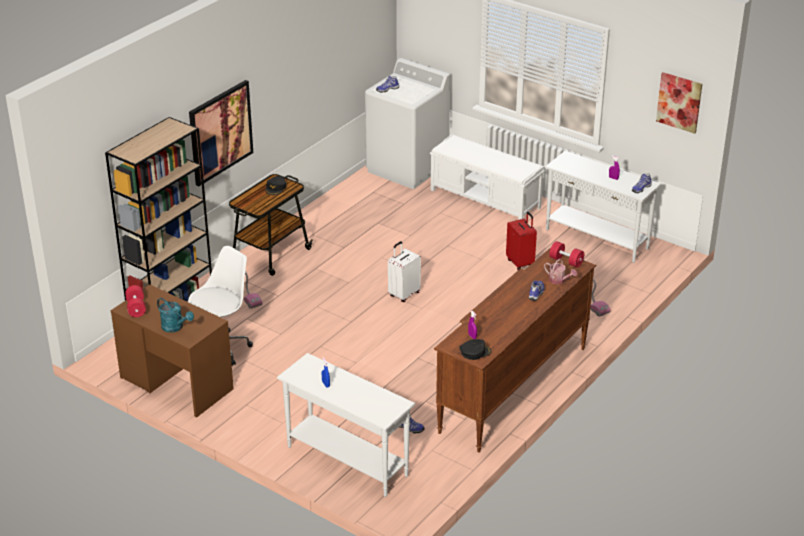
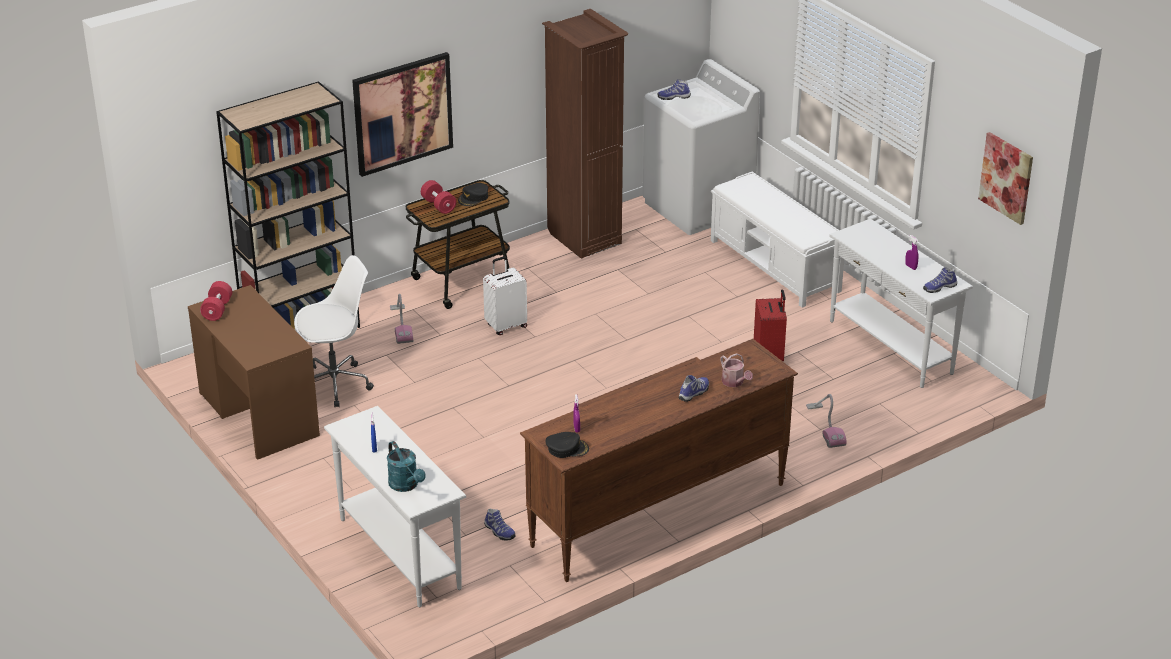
camera: 20 degrees right, 0 degrees up
turquoise watering can [157,298,194,333] -> turquoise watering can moved to [387,441,426,492]
white suitcase [388,241,421,302] -> white suitcase moved to [483,256,527,335]
red dumbbell [549,241,584,267] -> red dumbbell moved to [421,180,456,214]
none -> brown cabinet [542,9,628,259]

